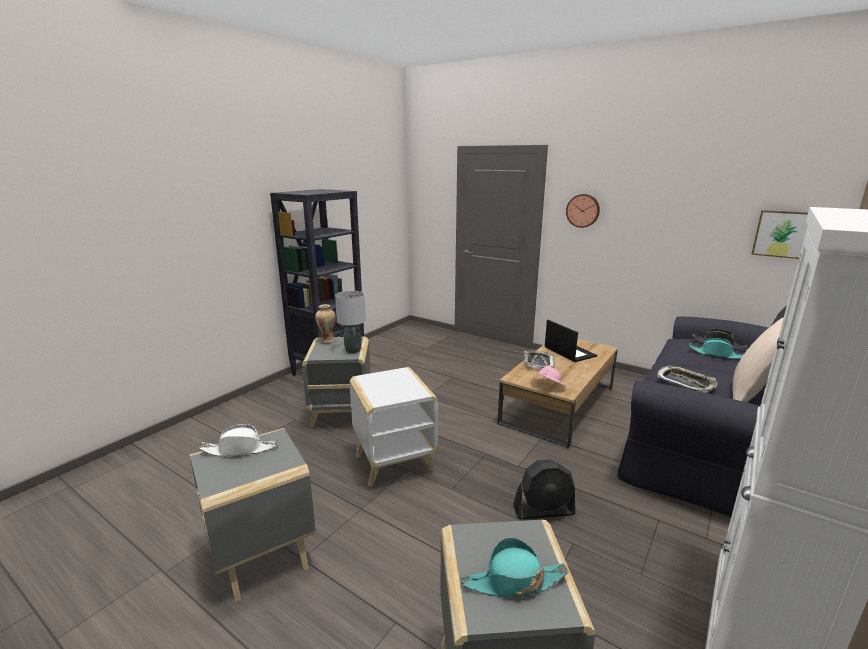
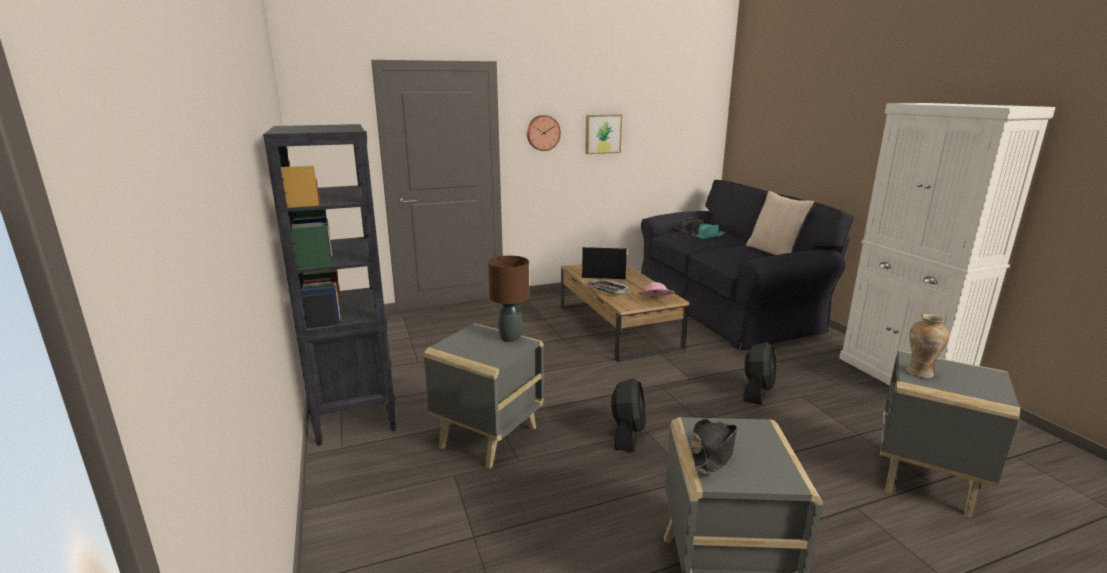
camera: 55 degrees left, 0 degrees up
white hat [199,424,278,456] -> black hat [692,419,737,475]
vase [315,304,336,343] -> vase moved to [906,314,949,378]
grey table lamp [335,291,366,354] -> brown table lamp [488,256,529,342]
white side table [349,367,438,487] -> black fan [611,378,646,452]
turquoise hat [461,537,568,597] -> none
tray [657,366,718,393] -> none
picture [751,210,808,259] -> picture moved to [585,115,622,154]

